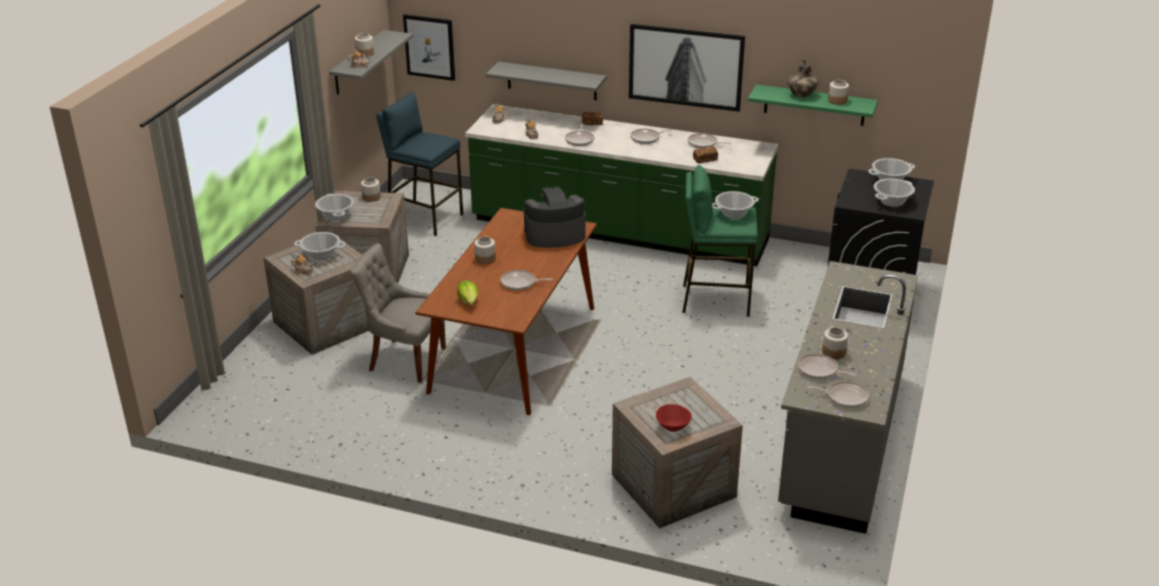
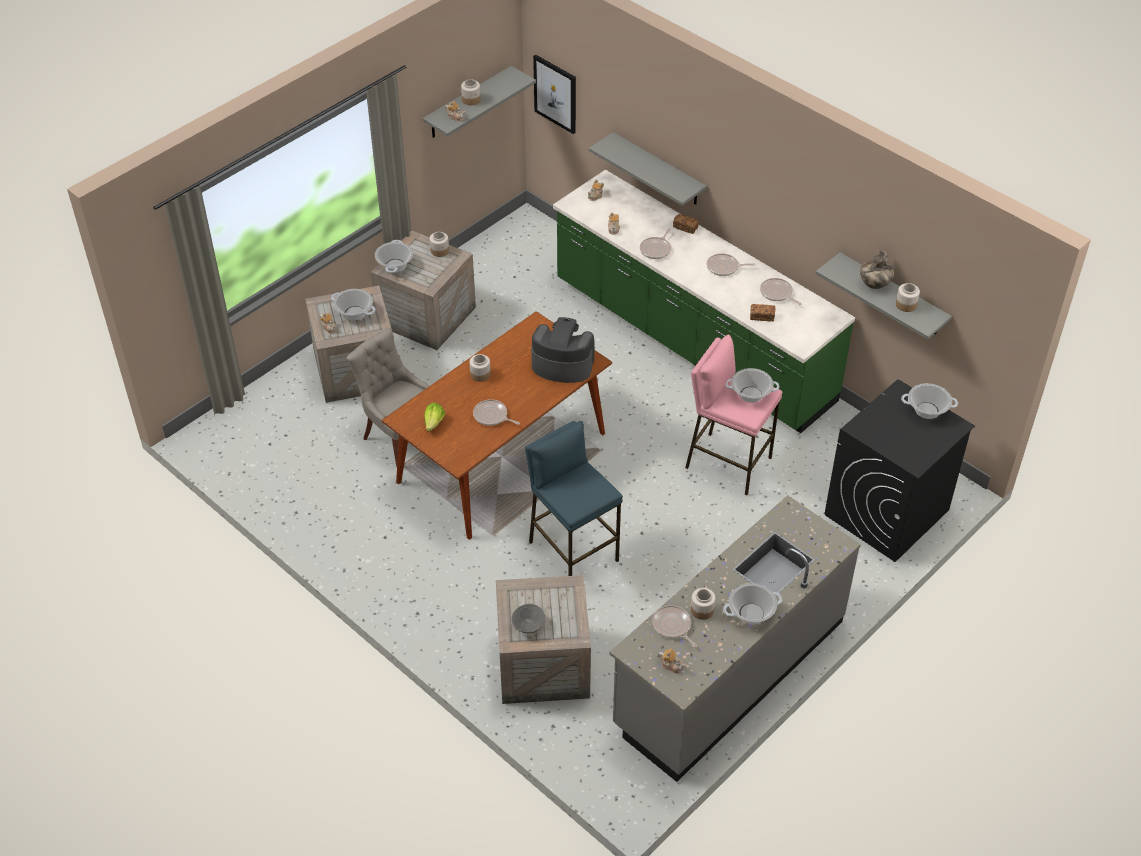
camera: 25 degrees right, 15 degrees up
blue stool [376,92,463,236] -> blue stool moved to [525,421,623,576]
picture [629,24,745,112] -> none
red bowl [656,404,692,432] -> grey bowl [511,604,546,634]
green stool [682,165,758,317] -> pink stool [685,335,782,495]
green shelf [748,84,878,126] -> grey shelf [816,252,952,339]
frying pan [807,381,869,408] -> teapot [658,649,686,674]
cooking pot [874,178,915,207] -> cooking pot moved to [723,583,782,624]

